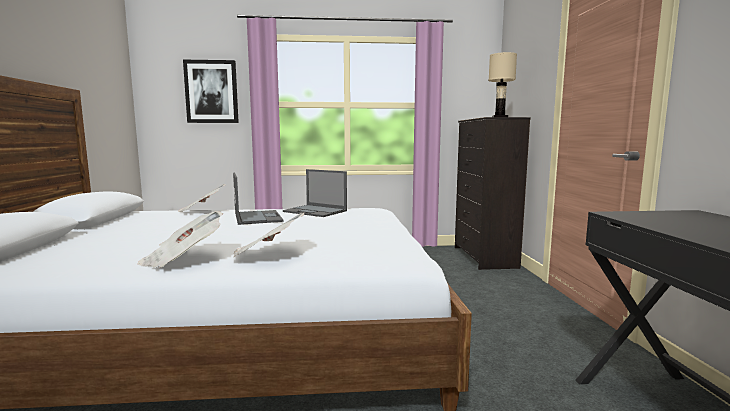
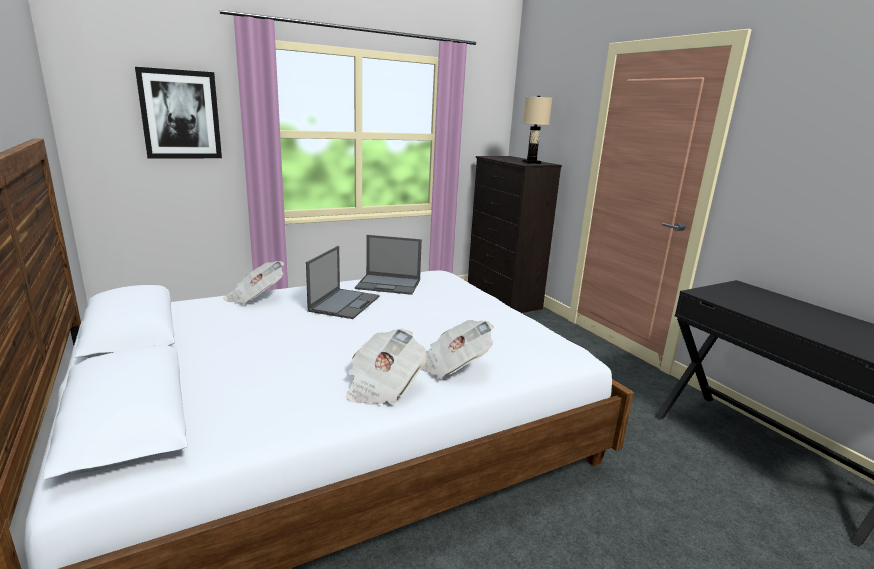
camera: 25 degrees left, 10 degrees up
laptop [233,172,284,225] -> laptop turned 60 degrees clockwise [306,246,380,319]

